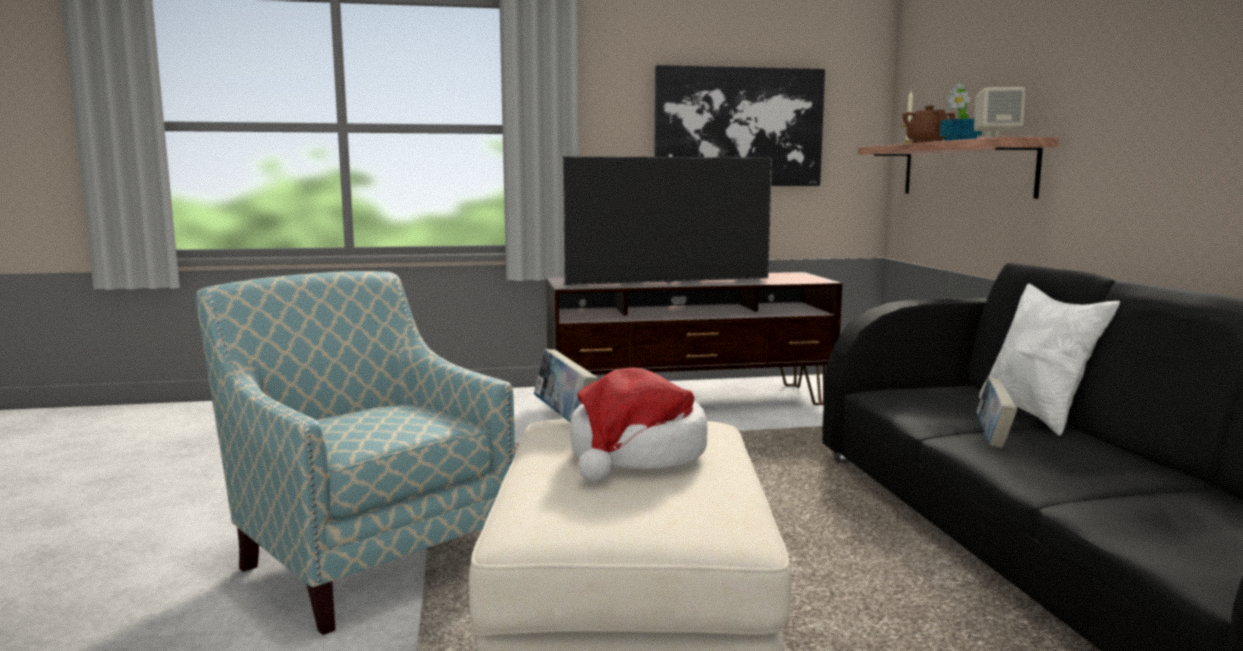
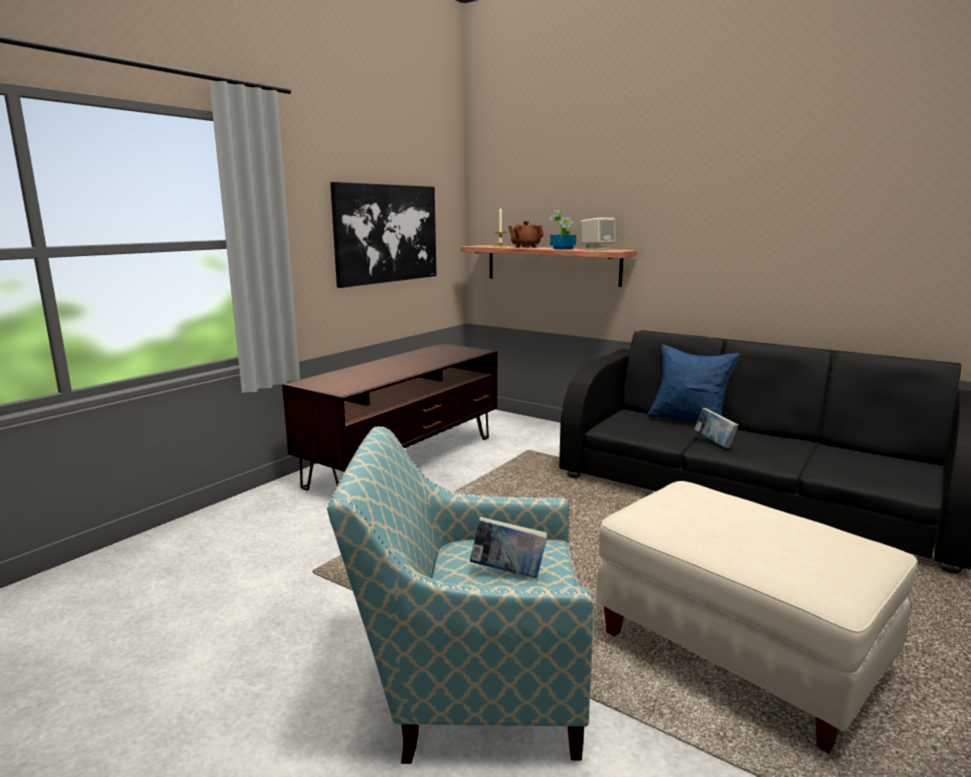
camera: 45 degrees left, 5 degrees up
book [534,349,598,422] -> book moved to [470,517,547,578]
television [562,154,772,285] -> none
hat [570,368,708,482] -> none
white pillow [979,284,1120,436] -> blue pillow [647,345,739,422]

